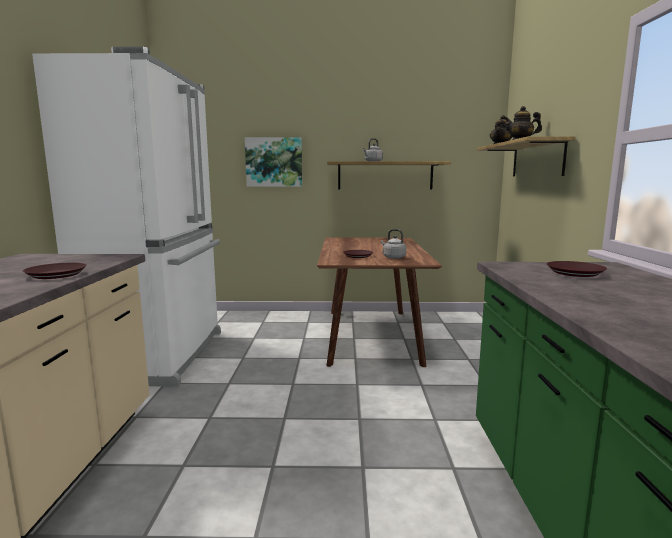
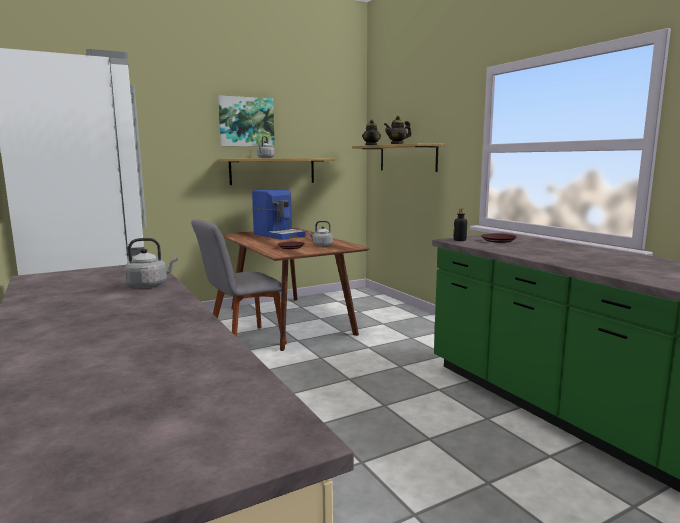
camera: 30 degrees left, 0 degrees up
brown plate [23,263,87,279] -> grey kettle [124,238,178,288]
picture [245,137,302,187] -> picture moved to [218,95,275,147]
none -> grey chair [191,219,287,344]
none -> coffee machine [252,189,306,240]
none -> bottle [454,209,467,241]

